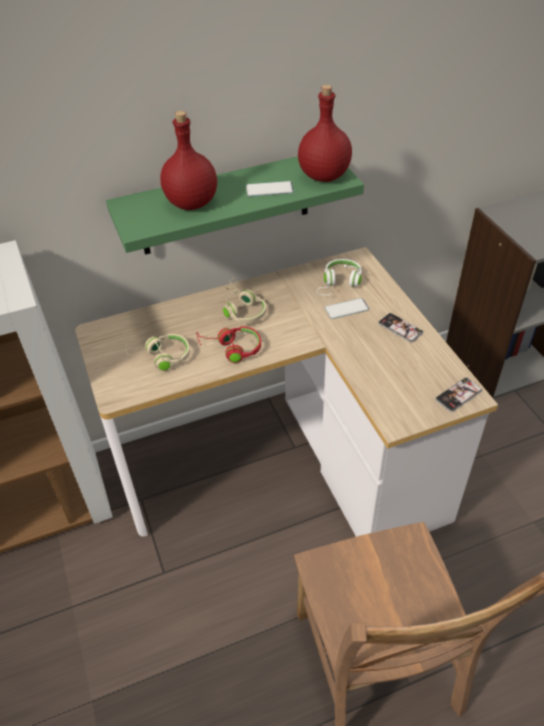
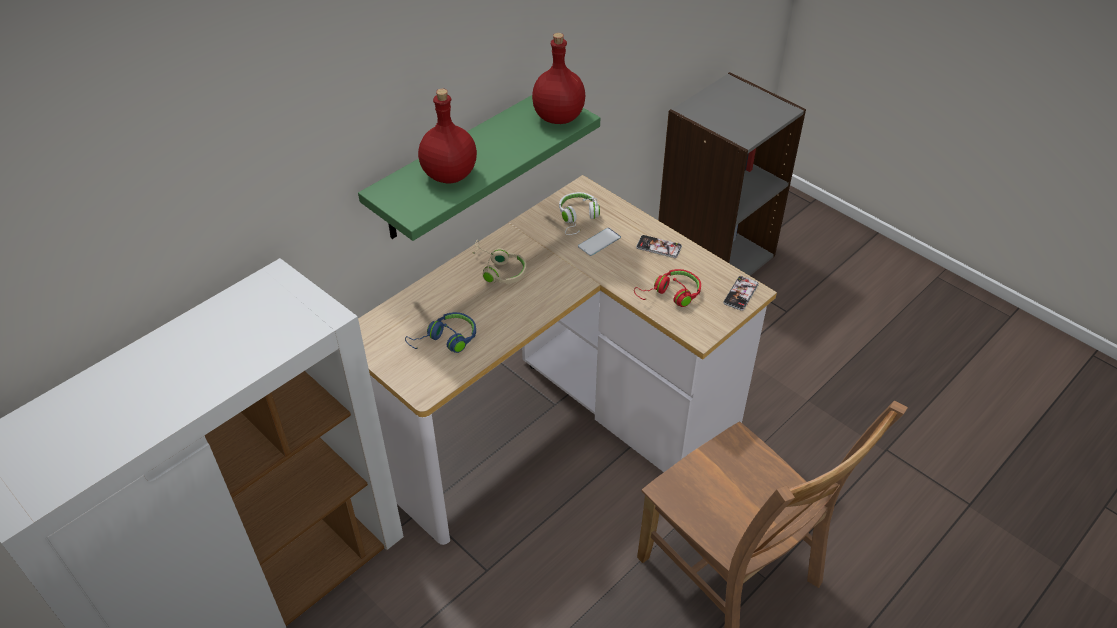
camera: 25 degrees left, 0 degrees up
beige headphones [123,334,190,371] -> blue headphones [405,312,476,353]
red headphones [197,326,261,363] -> red headphones moved to [634,269,701,307]
phone [246,181,294,197] -> none

